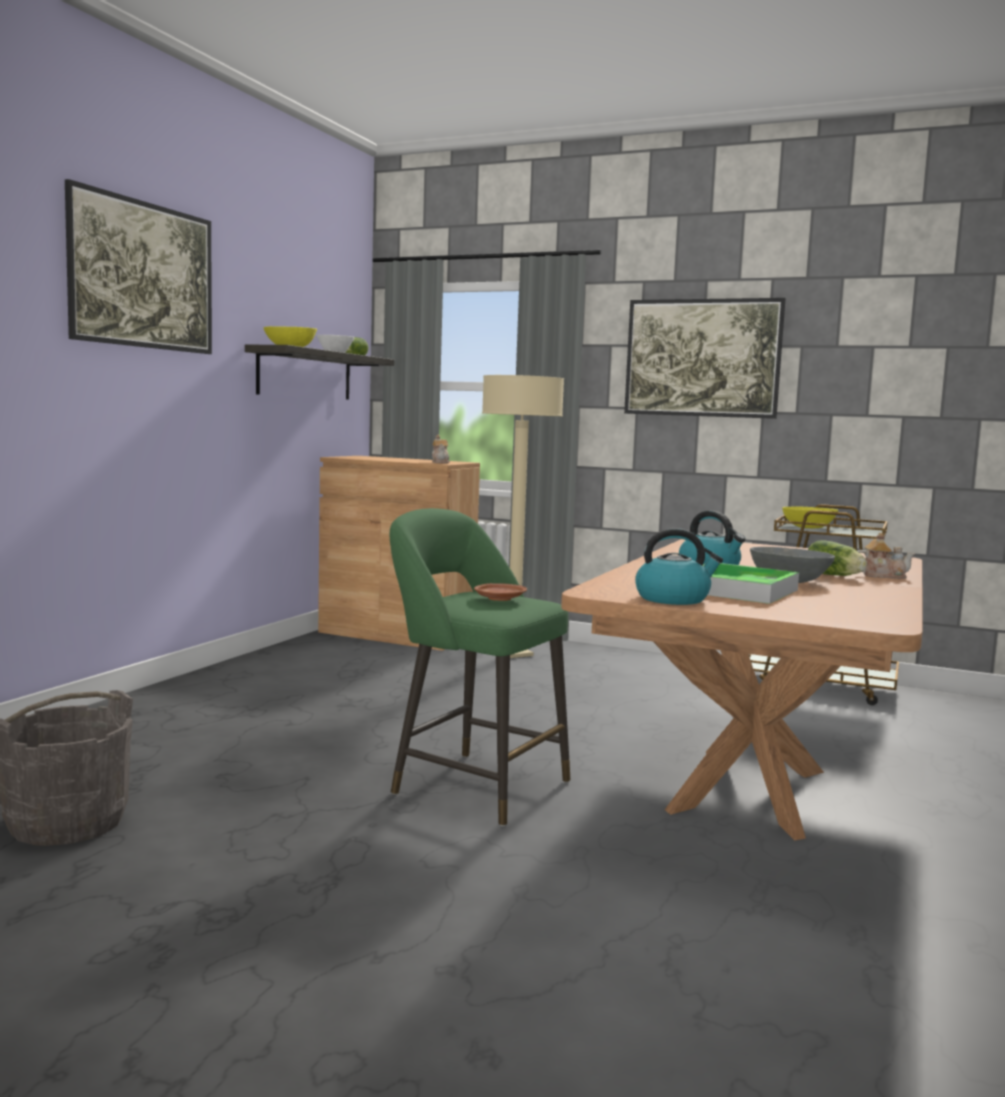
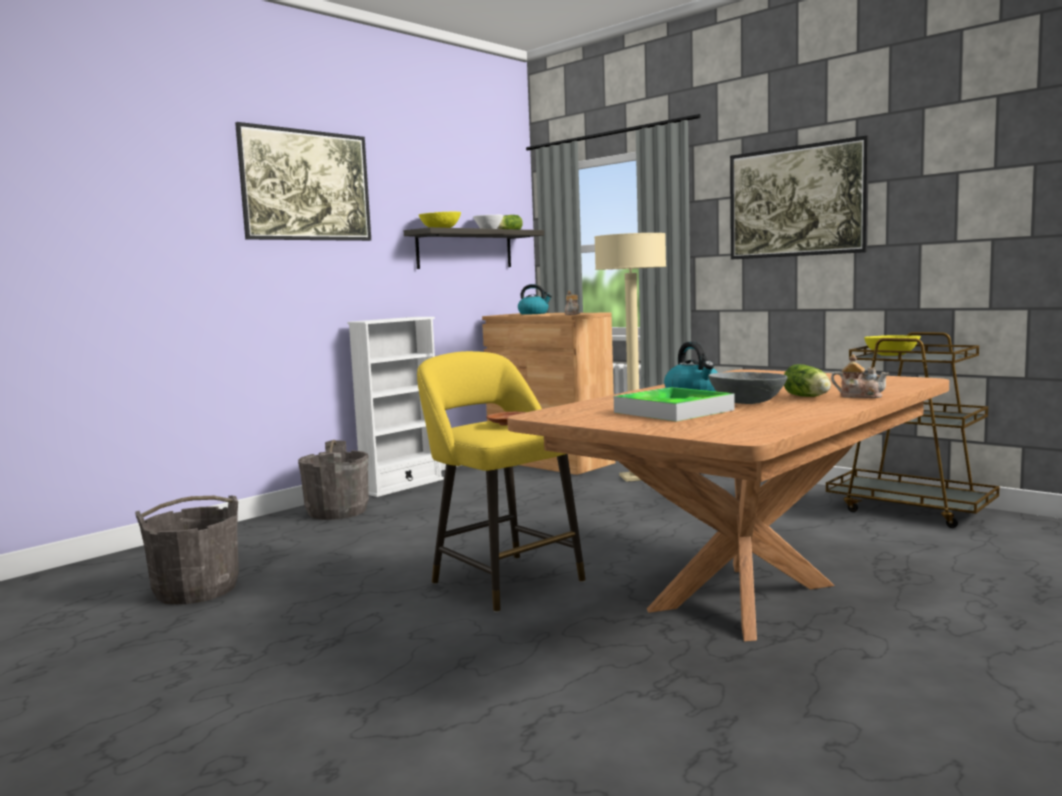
camera: 20 degrees right, 0 degrees up
green stool [390,508,570,827] -> yellow stool [417,351,585,613]
kettle [635,528,723,605] -> kettle moved to [518,284,552,315]
none -> grey bucket [298,440,369,520]
none -> white bookcase [347,317,444,497]

